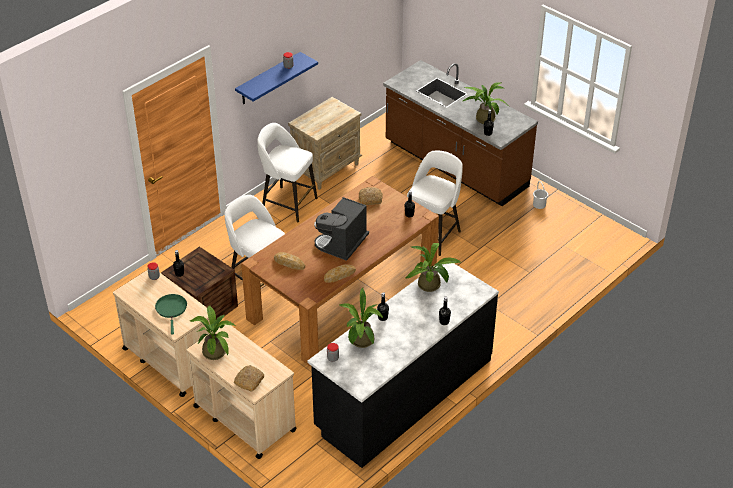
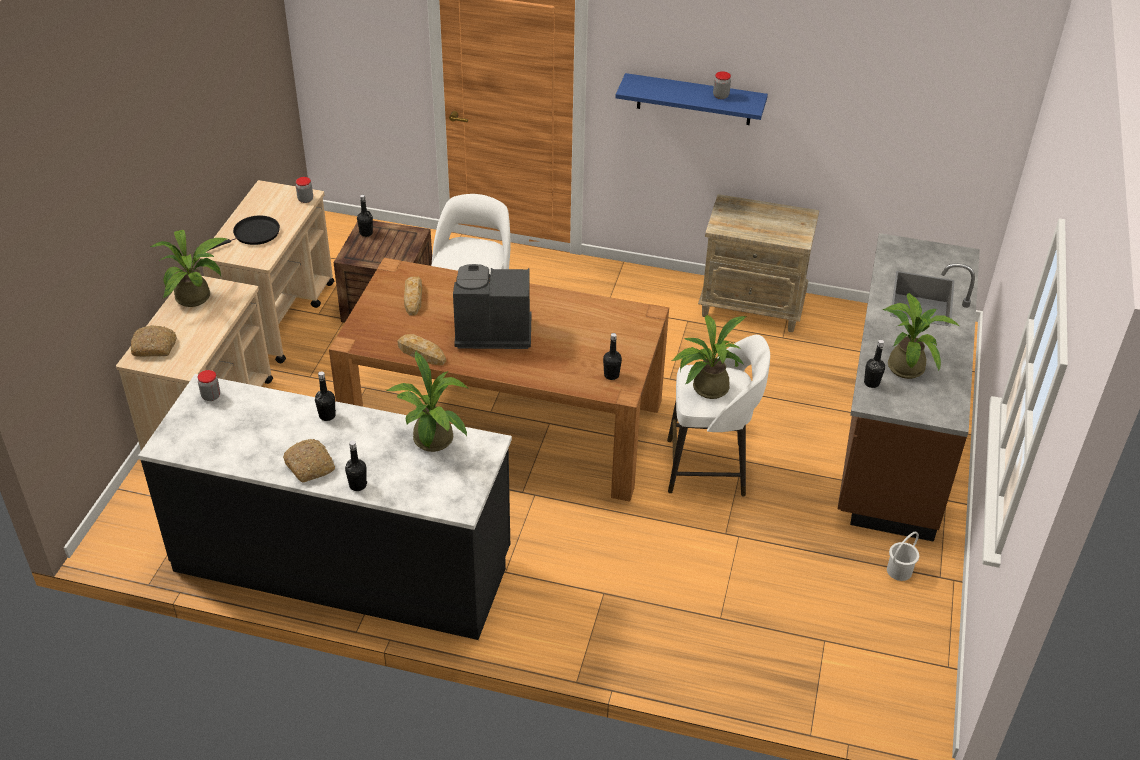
camera: 60 degrees right, 0 degrees up
green frying pan [155,294,187,335] -> black frying pan [208,215,280,251]
white stool [257,123,318,222] -> none
potted plant [338,288,383,348] -> potted plant moved to [671,314,746,399]
bread [359,187,383,205] -> bread moved to [283,439,335,483]

